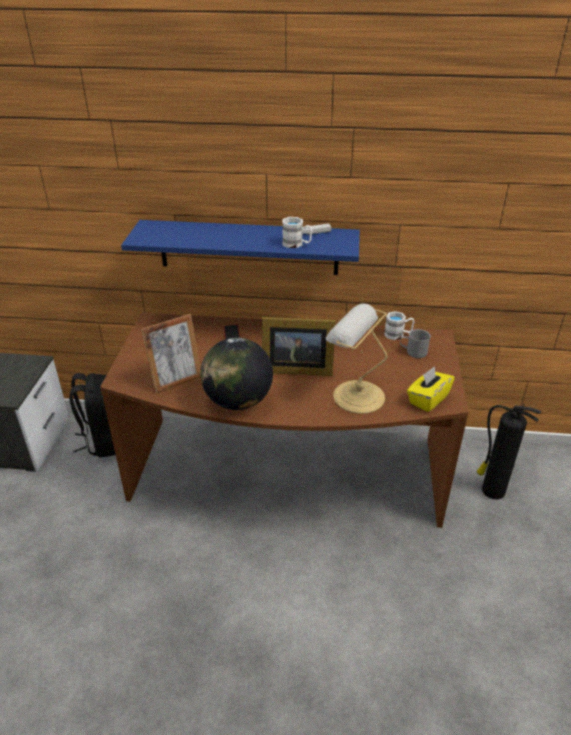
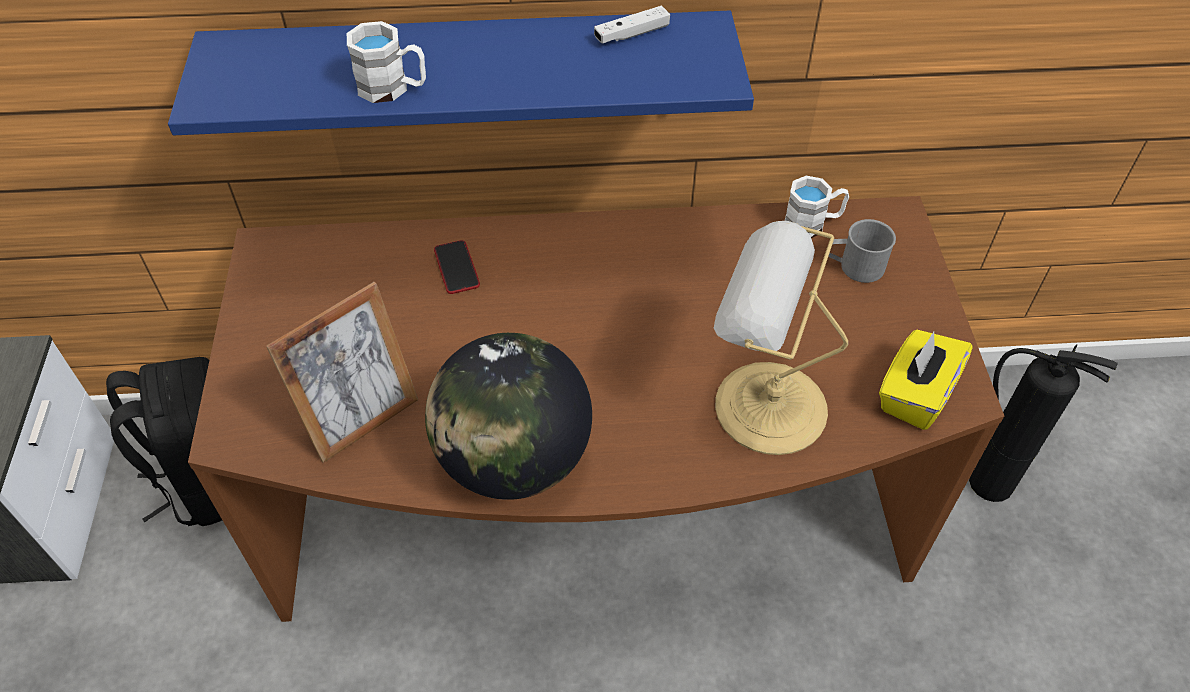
camera: 10 degrees left, 15 degrees up
picture frame [262,317,336,376] -> none
white mug [282,217,312,248] -> white mug moved to [347,21,426,103]

